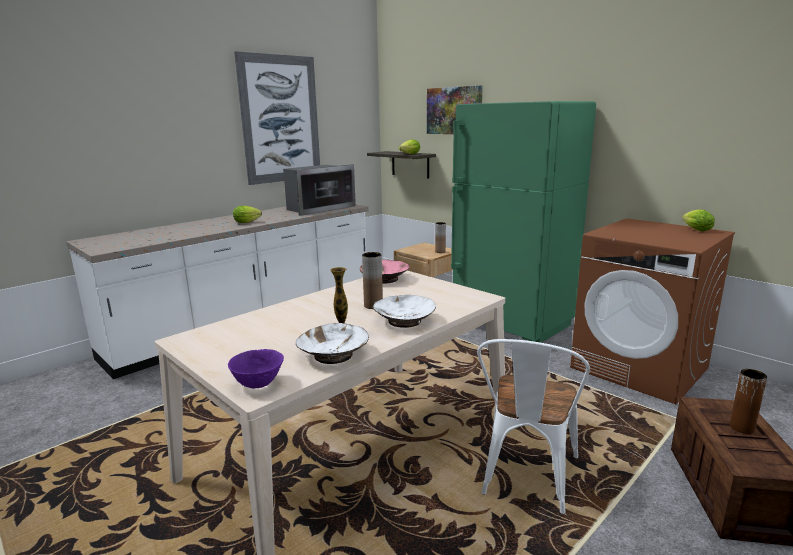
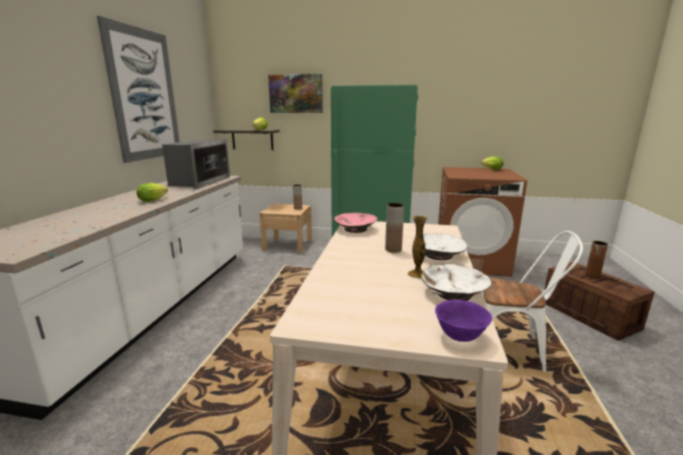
camera: 35 degrees left, 0 degrees up
white chair [477,339,590,514] -> white chair turned 60 degrees counterclockwise [482,231,583,372]

